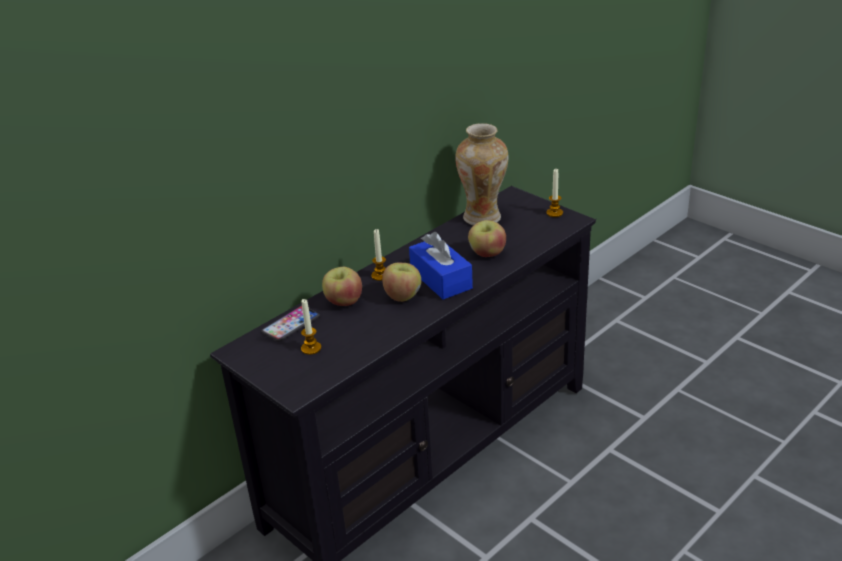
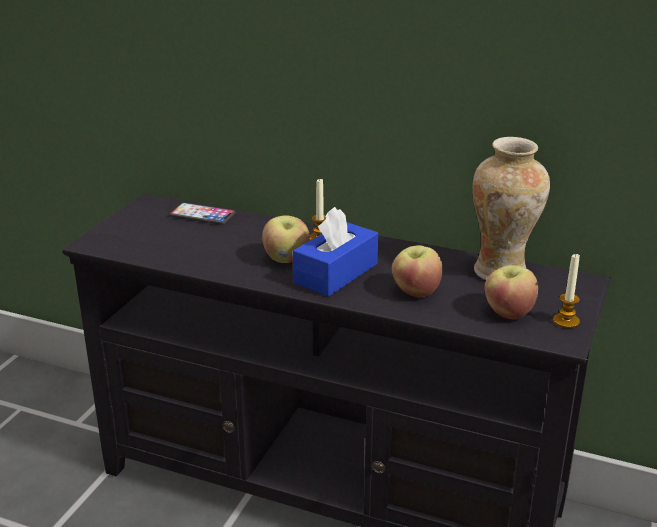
camera: 65 degrees right, 5 degrees down
candle [301,299,321,355] -> none
apple [322,267,362,306] -> apple moved to [485,265,538,319]

